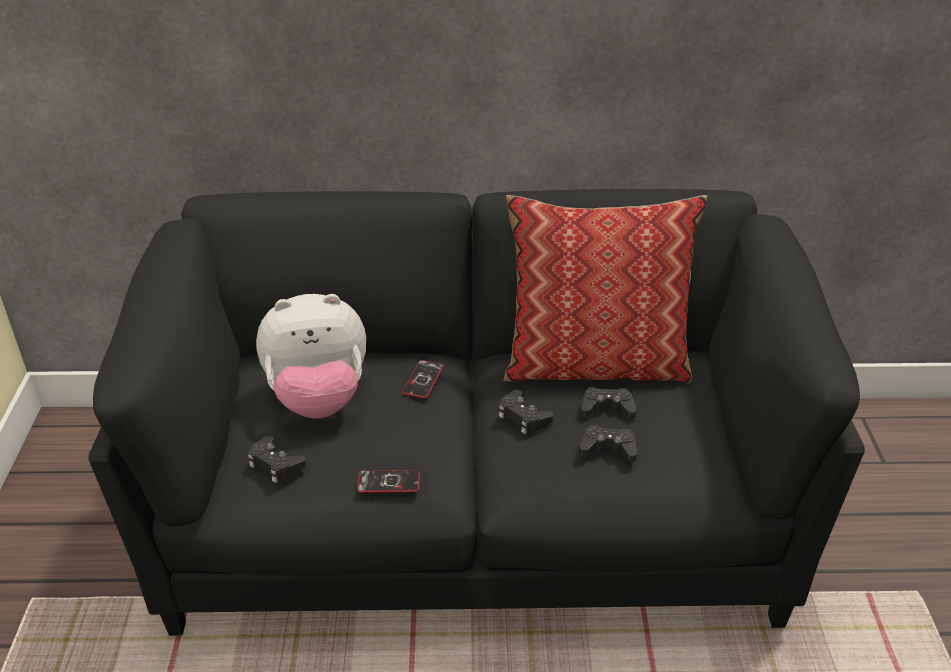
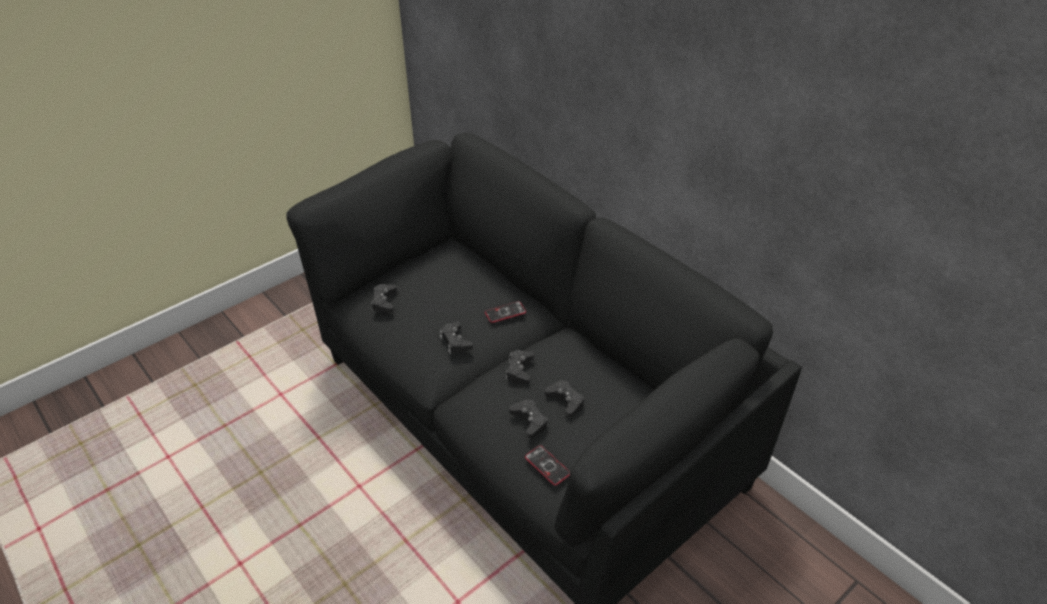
camera: 50 degrees right, 5 degrees up
plush toy [256,294,366,419] -> none
phone [357,470,420,493] -> phone moved to [525,445,570,486]
pillow [504,195,707,383] -> none
none -> black game controller [440,322,473,354]

